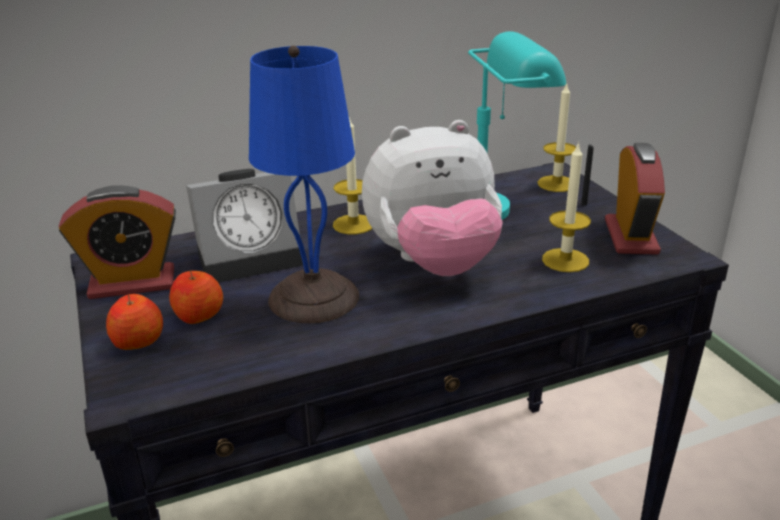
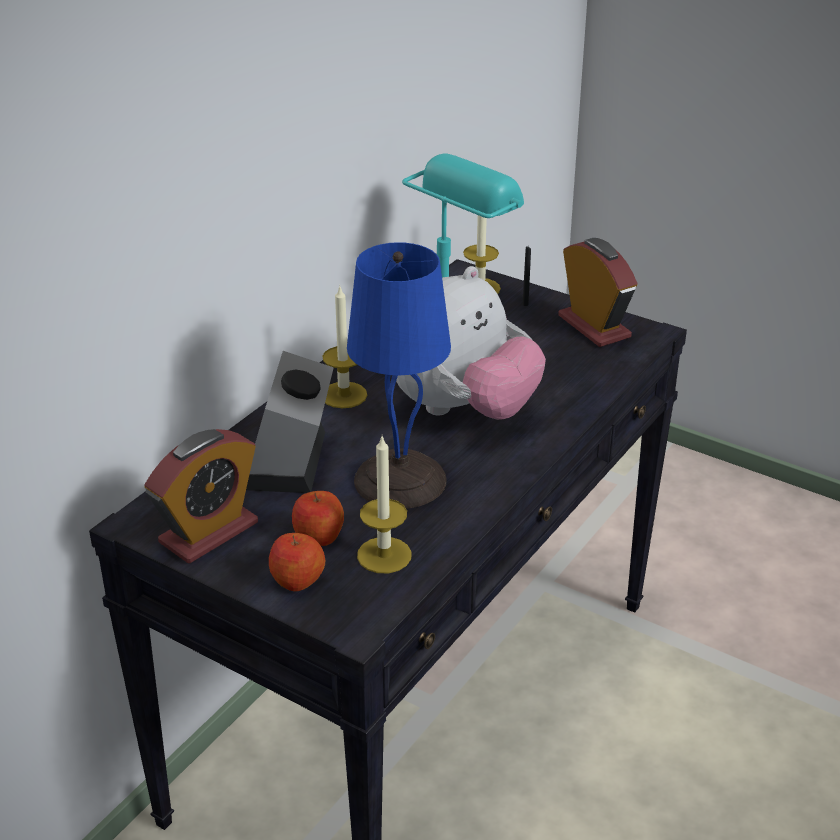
camera: 35 degrees left, 5 degrees up
alarm clock [186,169,303,283] -> alarm clock turned 150 degrees clockwise [246,351,334,493]
candle [542,141,591,272] -> candle moved to [357,437,411,573]

